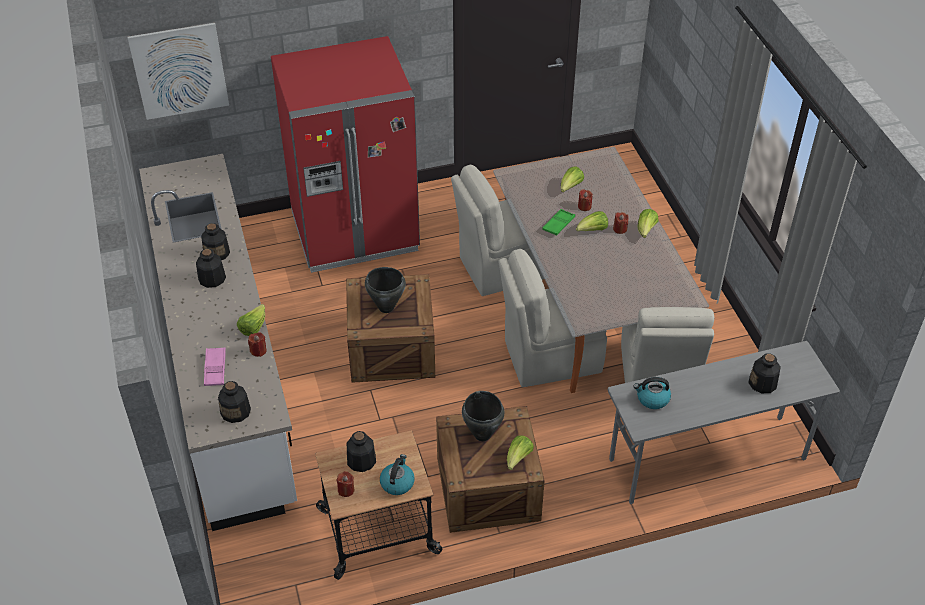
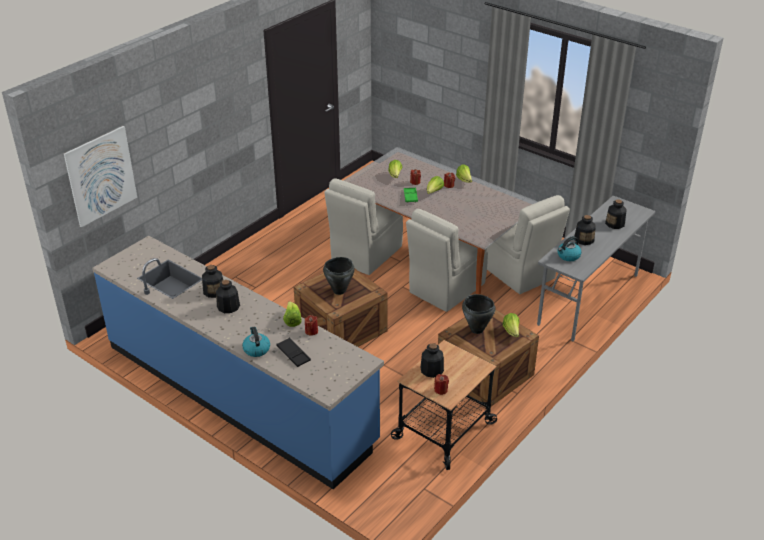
camera: 35 degrees left, 10 degrees down
white counter [139,154,297,531] -> blue counter [92,236,384,489]
pink tray [204,347,226,386] -> black tray [276,338,311,367]
bottle [218,381,251,423] -> bottle moved to [574,215,596,245]
red fridge [271,36,420,273] -> none
kettle [380,454,415,495] -> kettle moved to [242,327,270,357]

